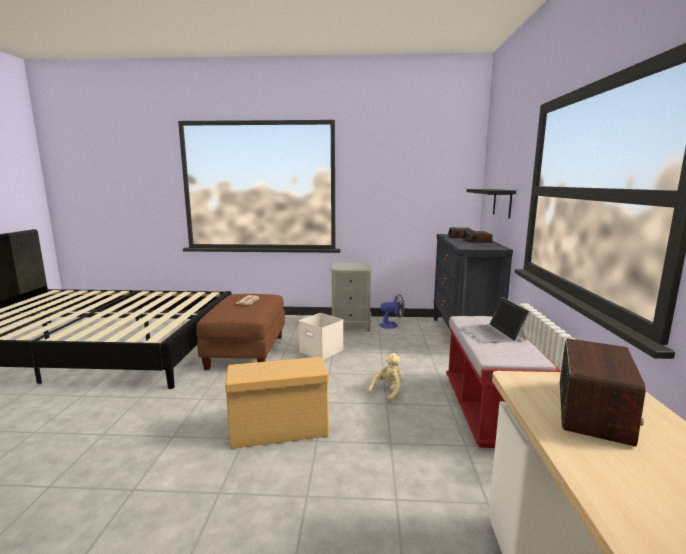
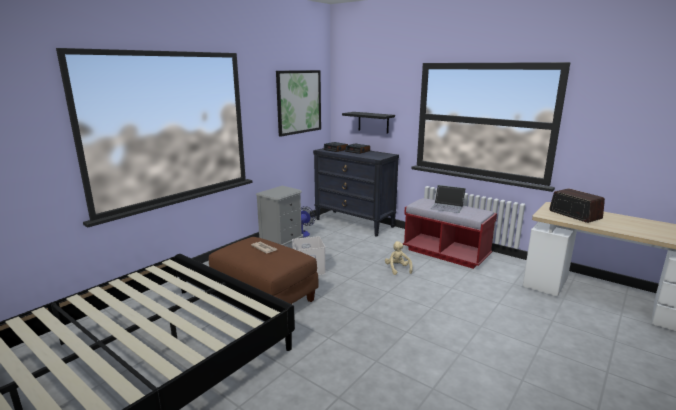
camera: 55 degrees left, 5 degrees up
beige storage box [225,357,329,449] -> none
none -> picture [276,70,321,137]

